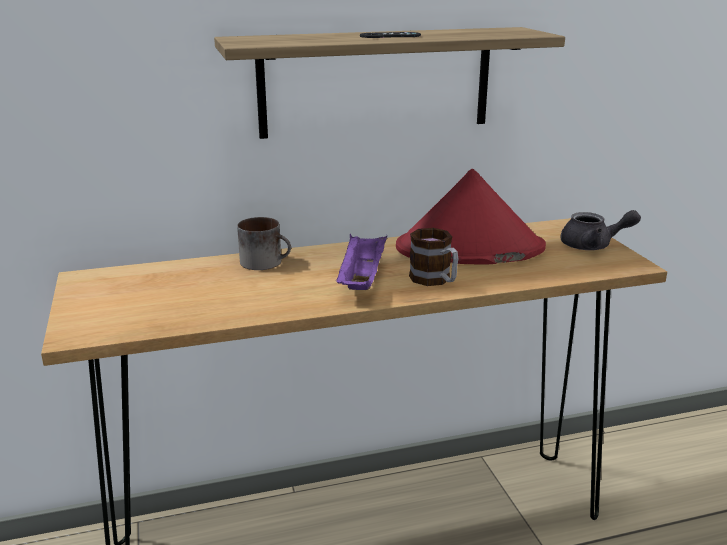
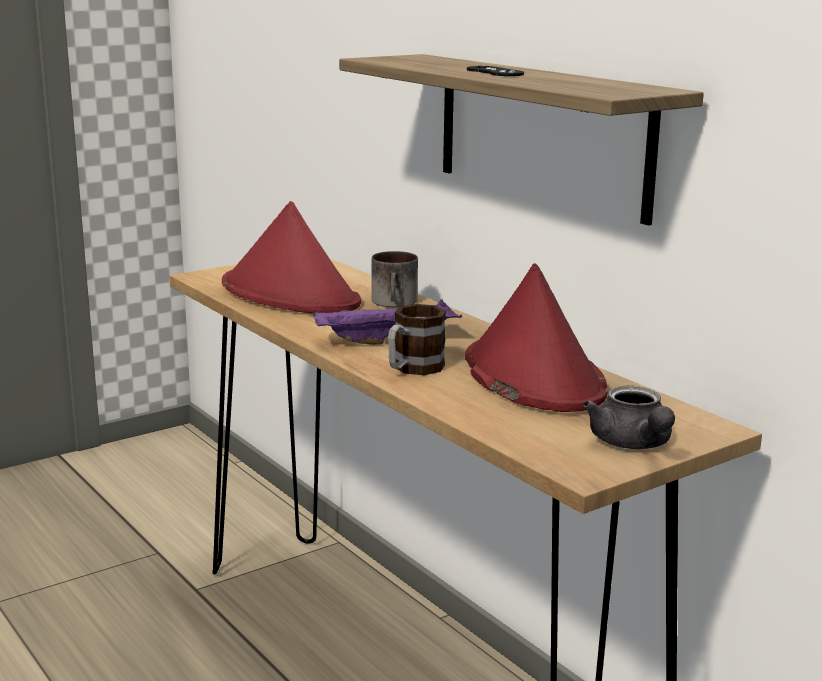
camera: 70 degrees right, 5 degrees down
none -> red hat [222,201,361,314]

